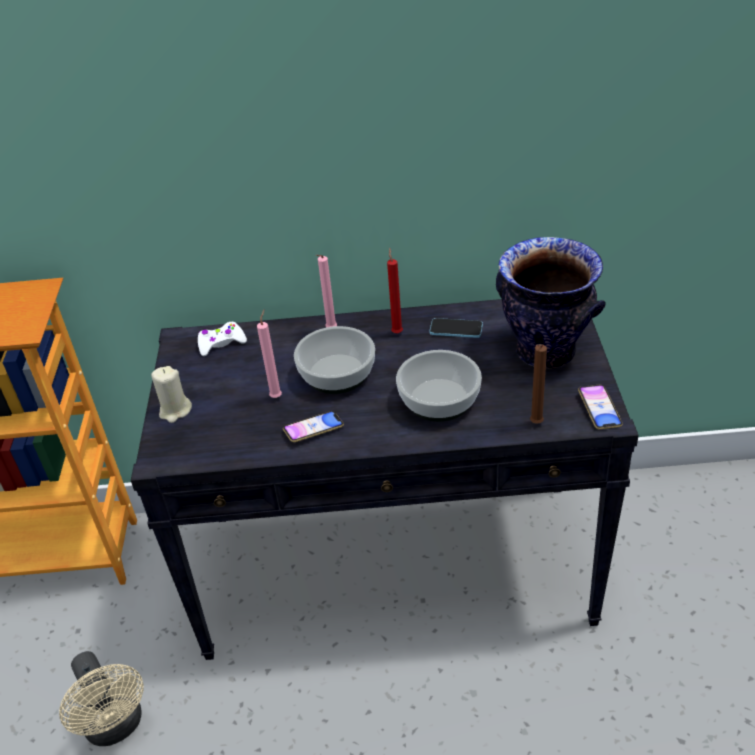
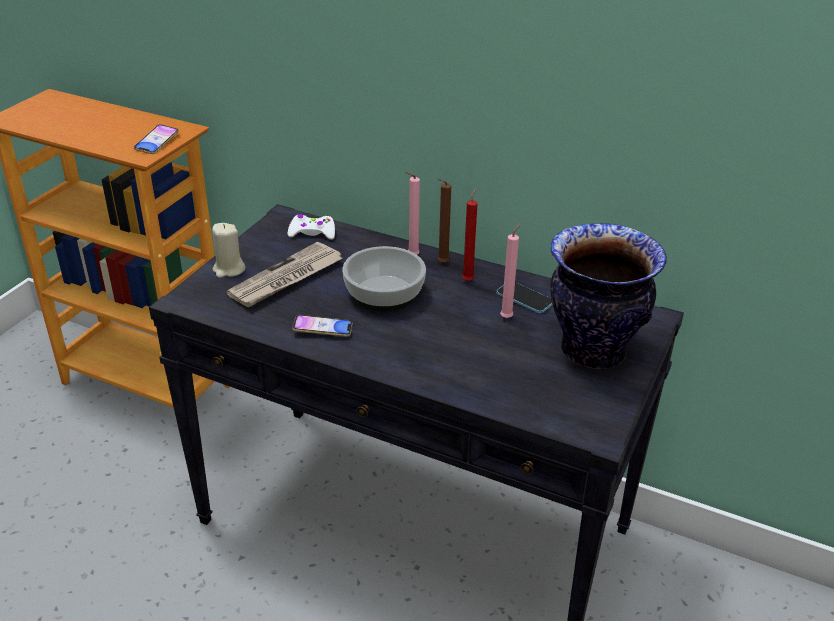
camera: 25 degrees right, 5 degrees down
beige fan [59,651,144,746] -> none
pink candle [257,310,282,398] -> pink candle moved to [500,223,521,318]
bowl [396,350,482,422] -> none
brown candle [530,344,547,424] -> brown candle moved to [437,178,451,263]
phone [578,385,622,429] -> phone moved to [134,124,179,154]
none -> newspaper [226,241,343,307]

